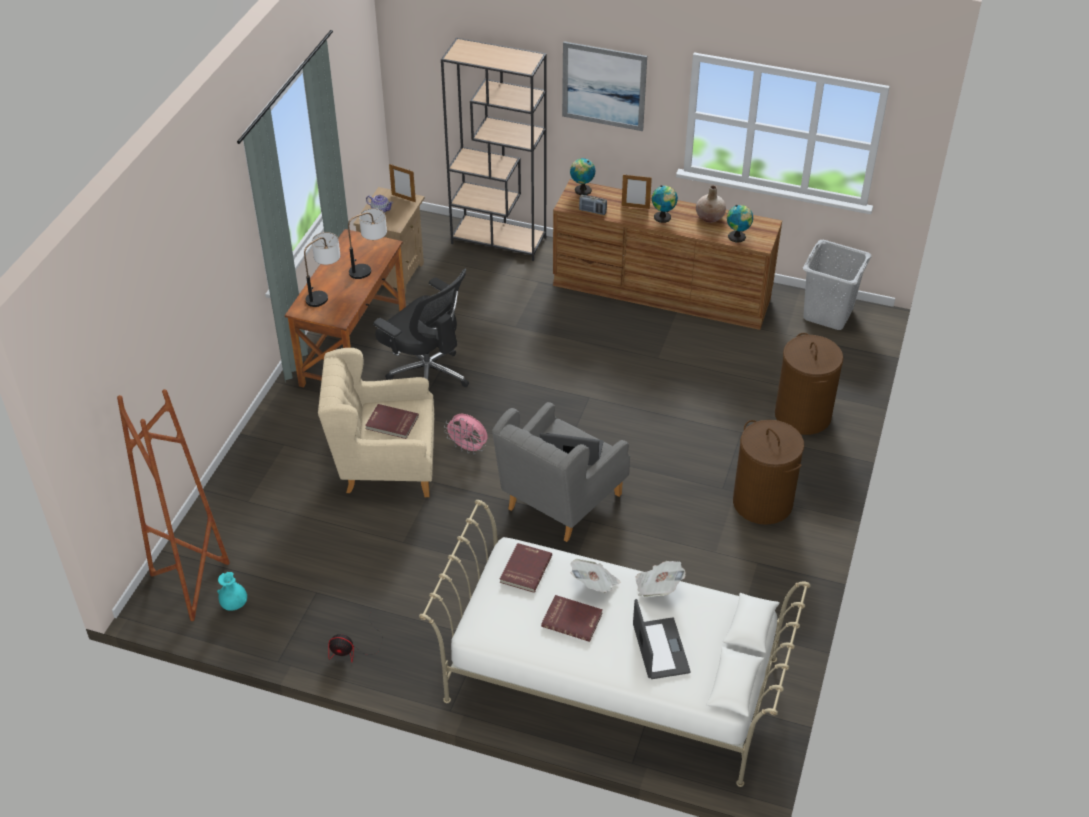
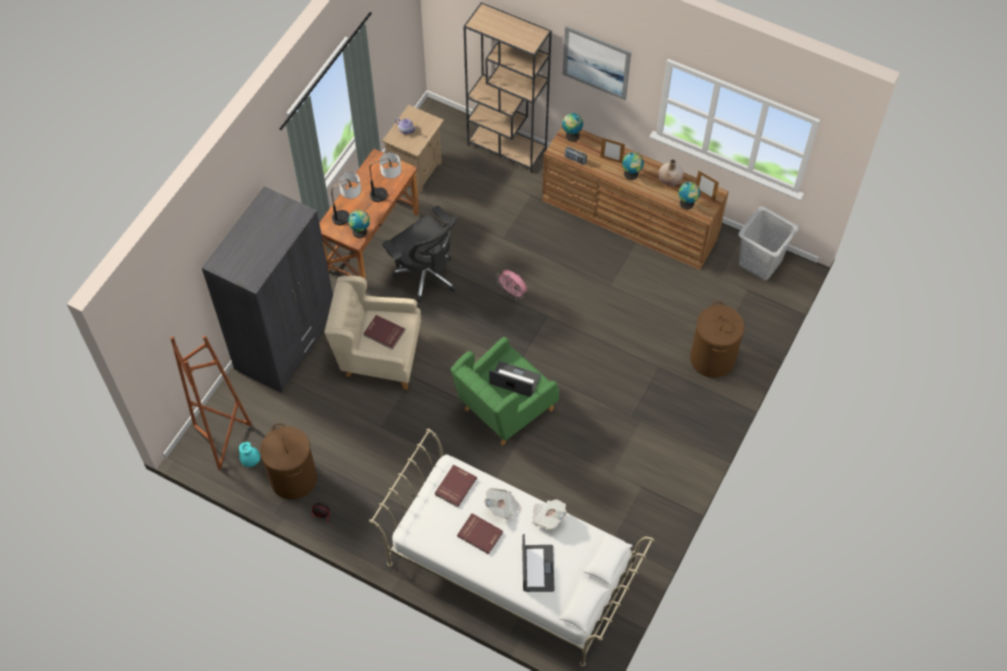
camera: 10 degrees right, 15 degrees up
picture frame [389,164,416,202] -> picture frame moved to [696,171,719,201]
pink fan [444,414,487,454] -> pink fan moved to [496,270,527,299]
grey armchair [492,402,630,542] -> green armchair [451,337,559,446]
brown laundry basket [733,420,804,525] -> brown laundry basket moved to [260,423,317,500]
none -> grey wardrobe [202,186,333,393]
none -> globe [348,210,370,238]

